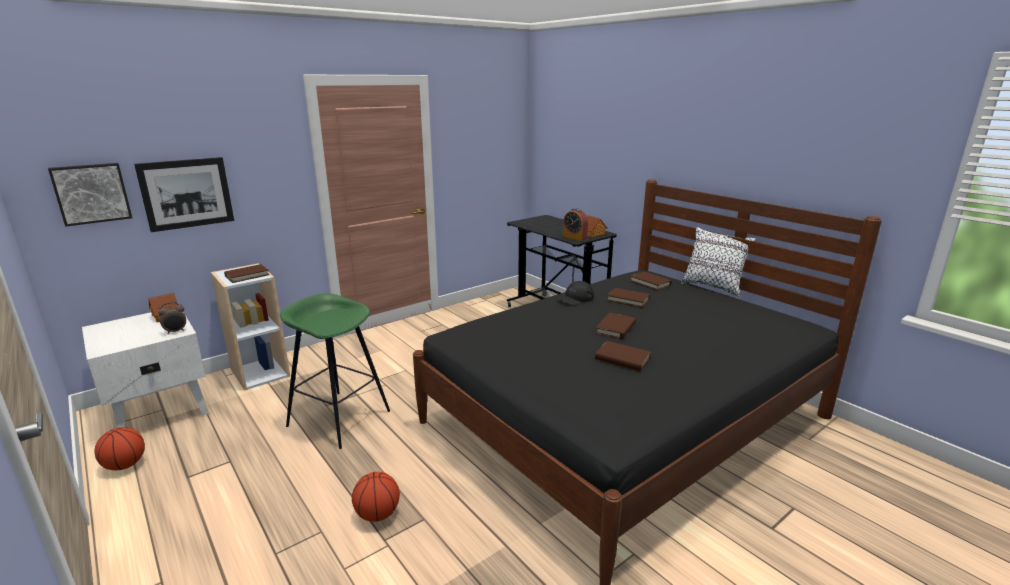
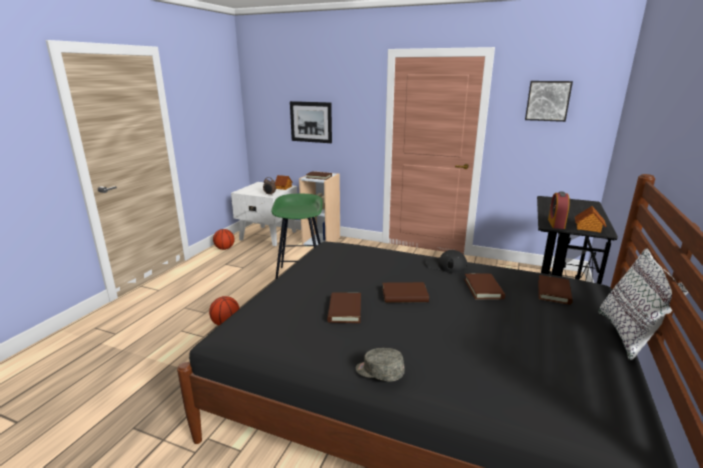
camera: 60 degrees right, 0 degrees up
picture [48,163,132,227] -> picture moved to [525,81,573,122]
none -> grey cap [356,348,405,381]

